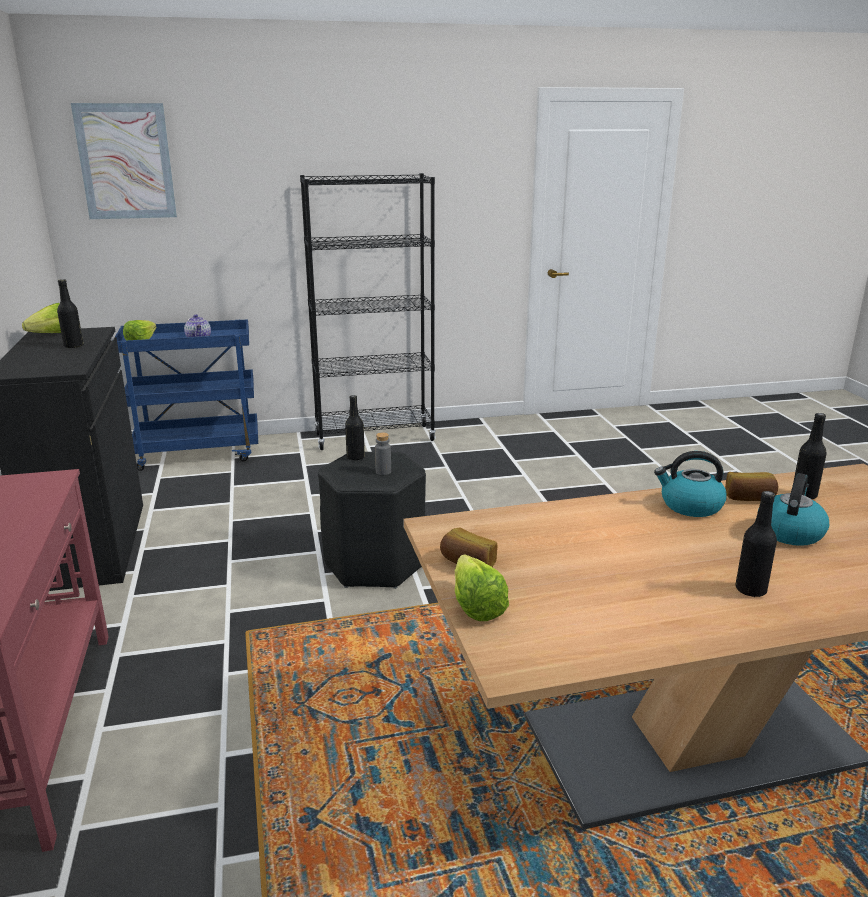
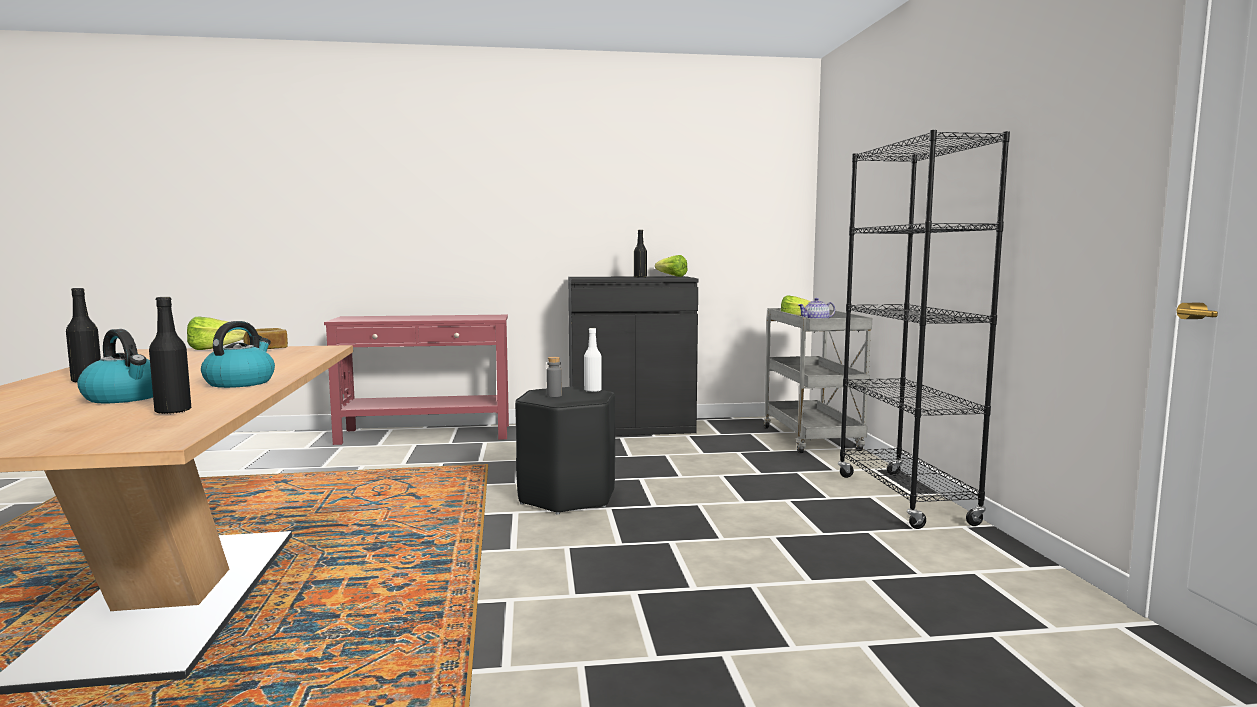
camera: 95 degrees right, 15 degrees down
picture [71,103,177,219] -> none
blue cart [113,319,258,471] -> grey cart [764,308,872,453]
black bottle [345,395,365,461] -> white bottle [584,328,602,392]
bread [725,472,778,501] -> none

